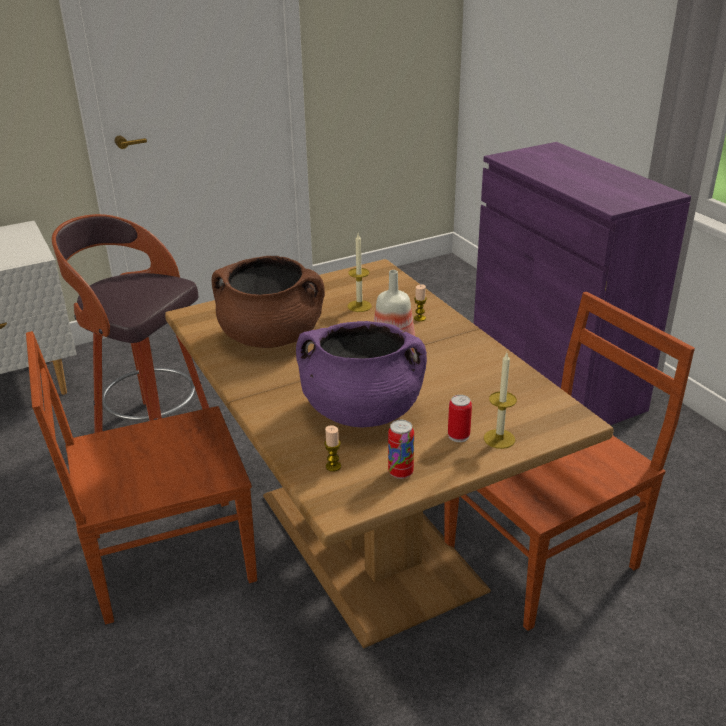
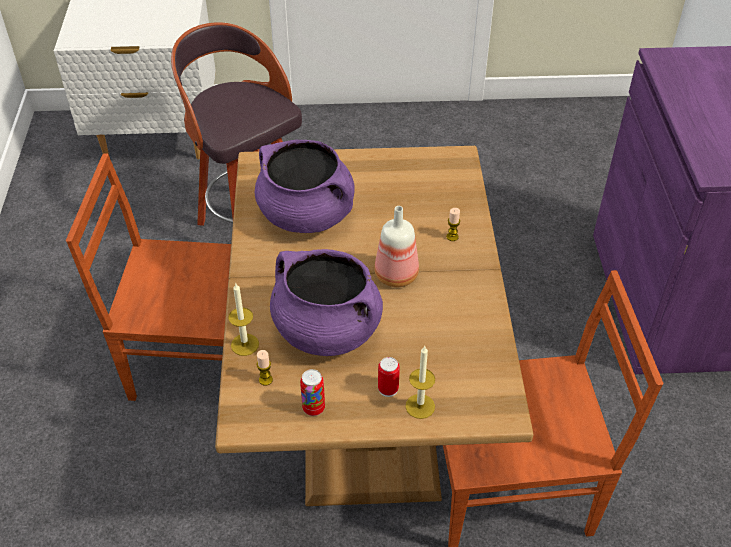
camera: 25 degrees right, 15 degrees up
brown cooking pot [211,256,325,348] -> purple cooking pot [255,140,355,233]
candle [348,234,372,312] -> candle moved to [228,284,259,356]

